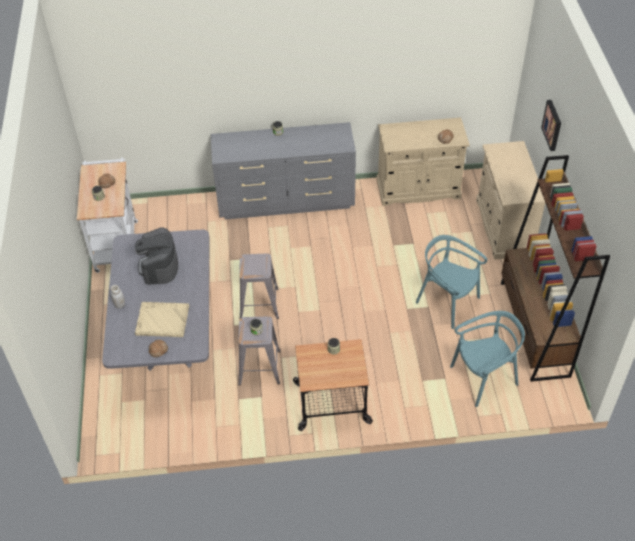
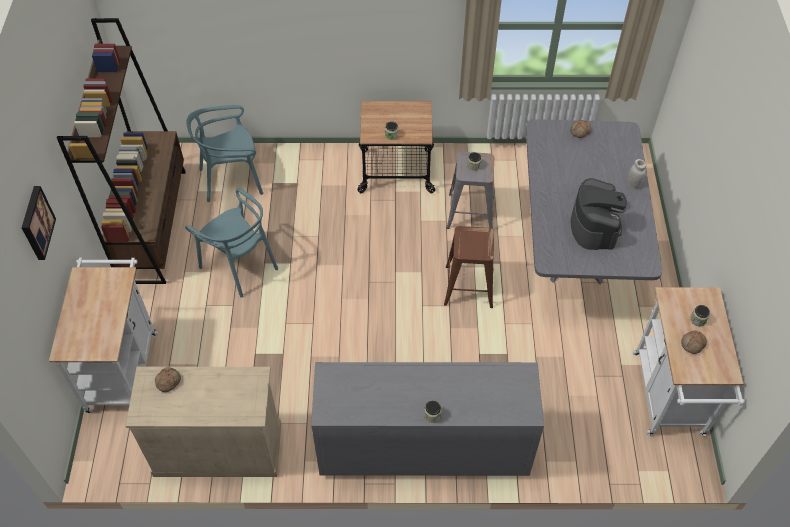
camera: 175 degrees left, 5 degrees up
beige tray [135,302,189,337] -> none
grey stool [239,254,279,320] -> brown stool [444,226,494,308]
beige cabinet [476,141,545,260] -> white cart [49,258,158,413]

